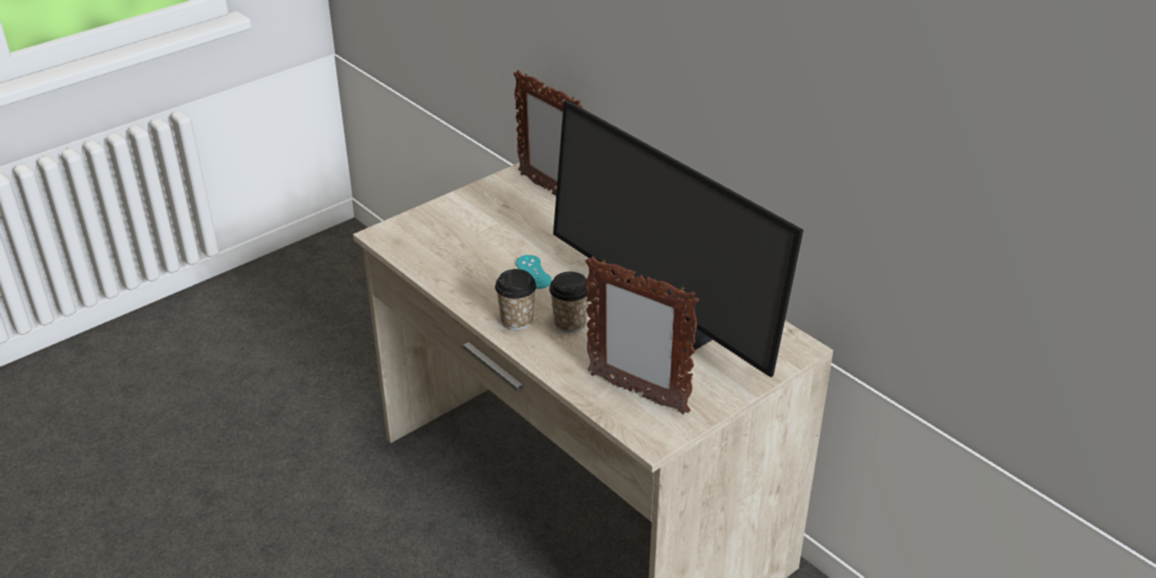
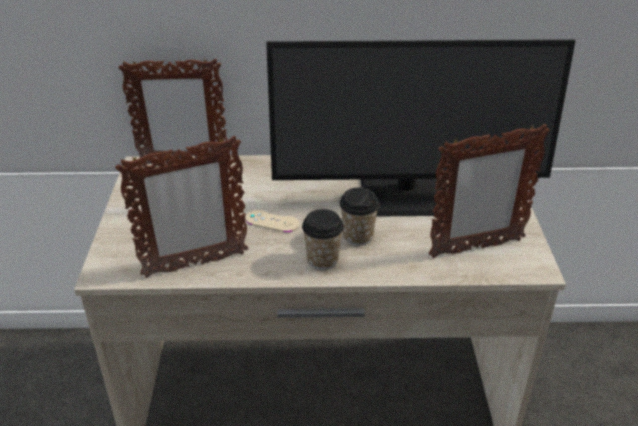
camera: 50 degrees left, 0 degrees up
turquoise game controller [516,255,552,289] -> beige game controller [246,210,299,232]
none -> picture frame [115,136,249,278]

